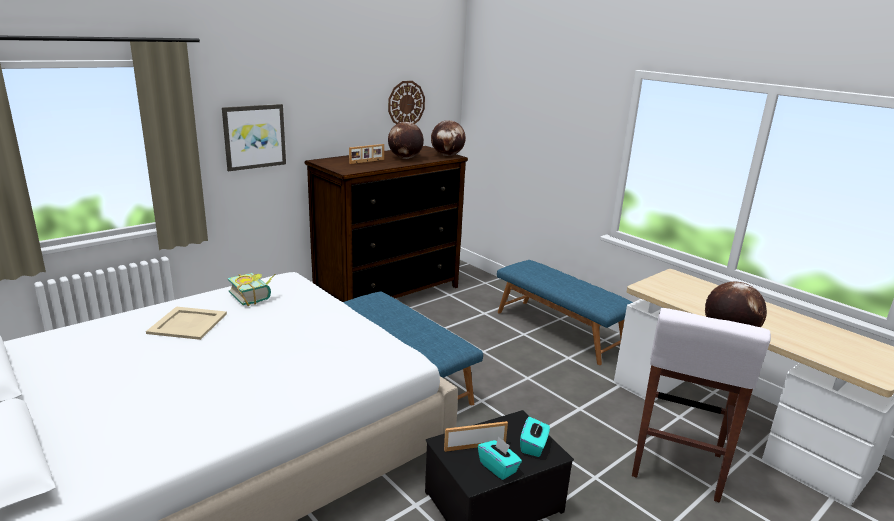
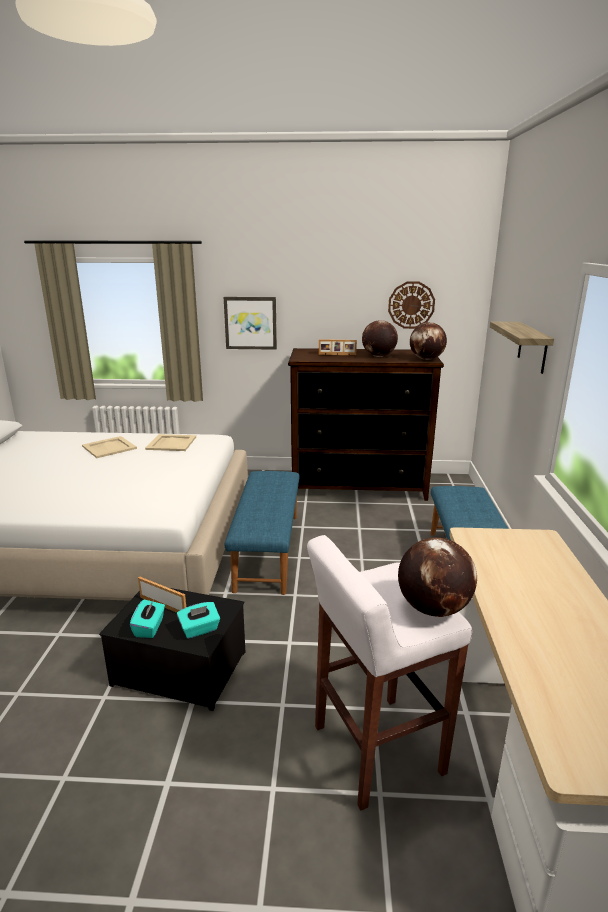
camera: 45 degrees right, 0 degrees up
book [228,273,276,306] -> beige tray [145,434,196,451]
none -> shelf [490,322,554,374]

